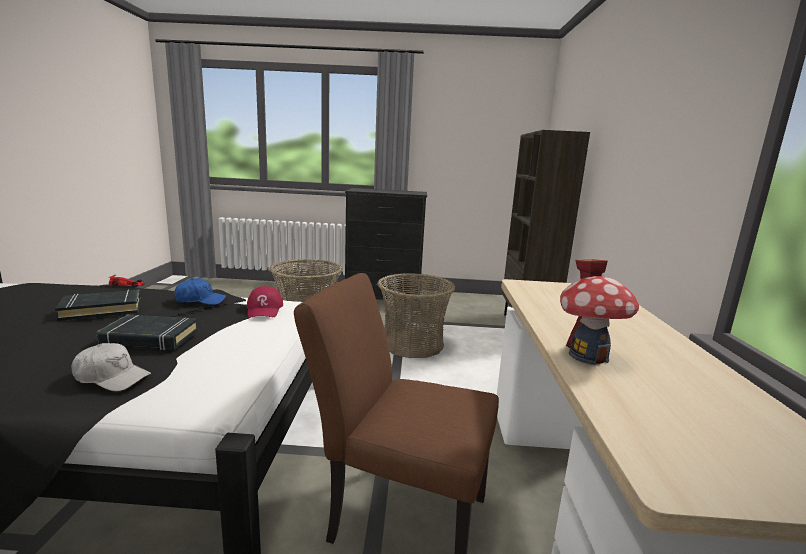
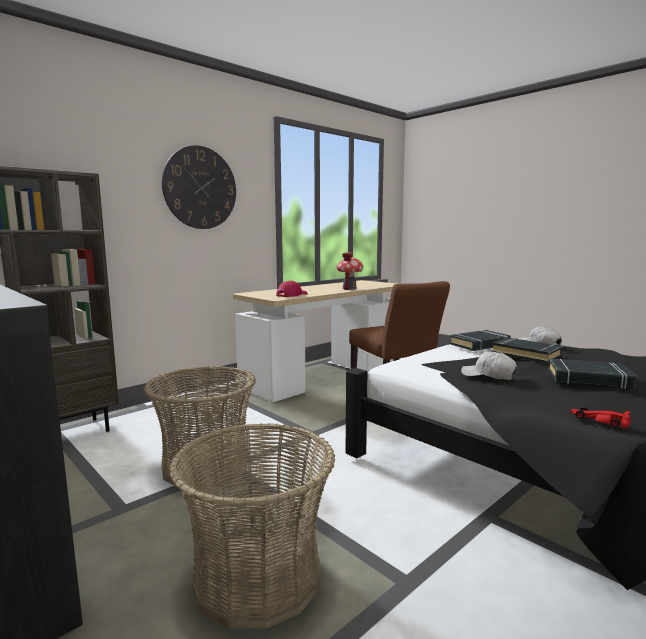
camera: 135 degrees left, 5 degrees down
blue cap [174,278,226,305] -> white cap [461,351,517,380]
red cap [247,286,283,318] -> red cap moved to [276,281,308,297]
none -> wall clock [162,145,236,229]
none -> black book [450,330,511,351]

